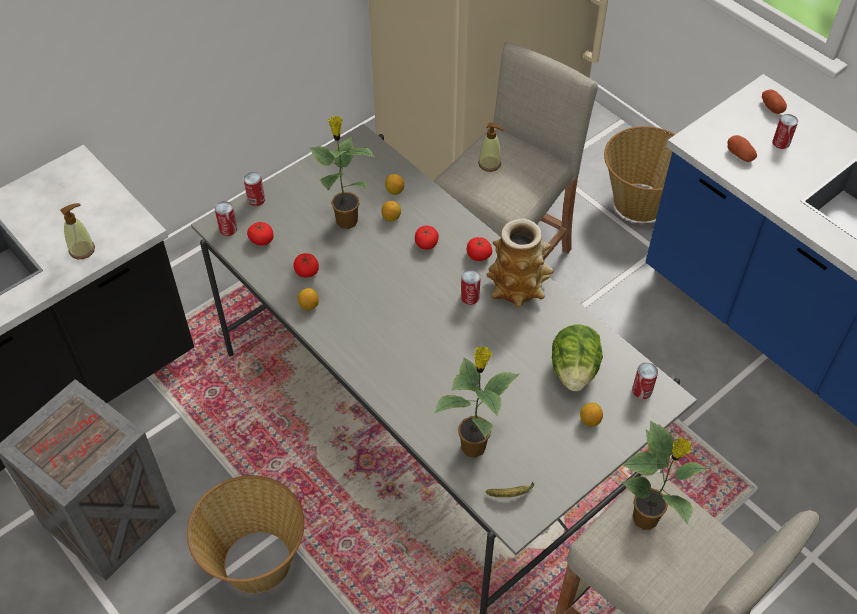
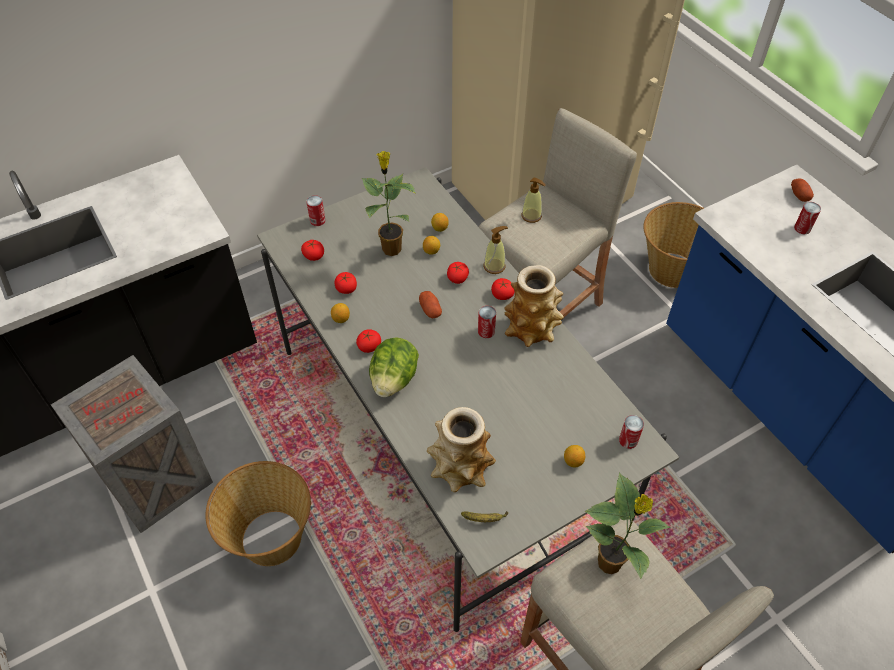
camera: 10 degrees right, 0 degrees up
soap dispenser [60,203,95,259] -> soap dispenser moved to [483,226,508,274]
can [215,201,237,236] -> none
potted plant [434,346,520,458] -> vase [427,407,496,492]
lettuce [552,324,603,391] -> lettuce moved to [369,337,419,397]
potato [728,135,757,162] -> potato moved to [419,291,442,319]
none -> tomato [356,329,381,353]

